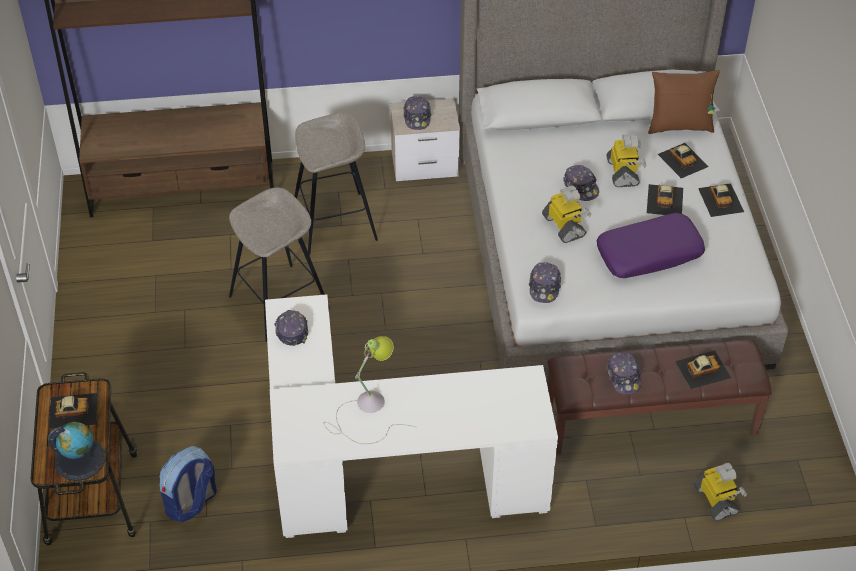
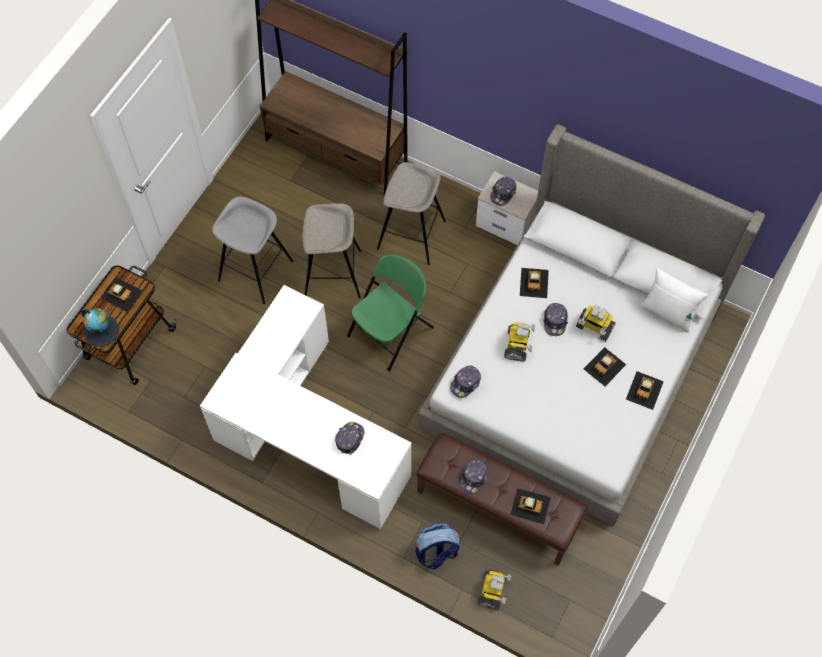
camera: 35 degrees right, 15 degrees up
backpack [159,446,217,523] -> backpack moved to [415,523,460,569]
cap [274,310,308,346] -> cap moved to [335,422,364,455]
table lamp [323,336,417,444] -> none
purple pillow [597,213,705,278] -> none
toy robot [606,134,646,187] -> toy robot turned 90 degrees clockwise [576,305,616,341]
brown pillow [648,70,720,134] -> white pillow [640,268,708,333]
toy car [658,143,709,178] -> toy car moved to [520,268,549,298]
none -> grey stool [212,197,294,304]
none -> green chair [347,255,434,372]

